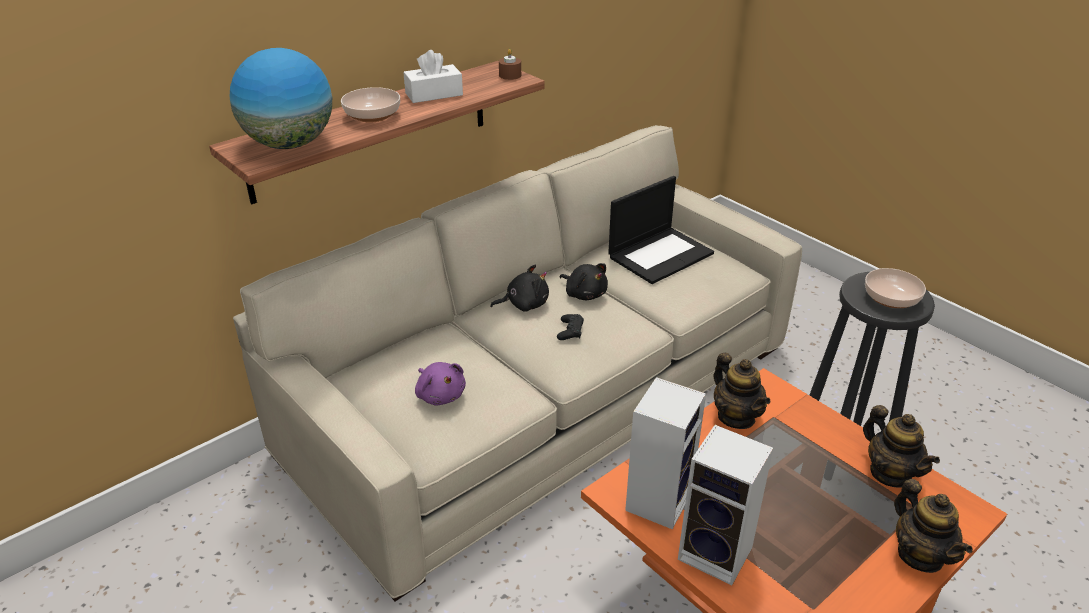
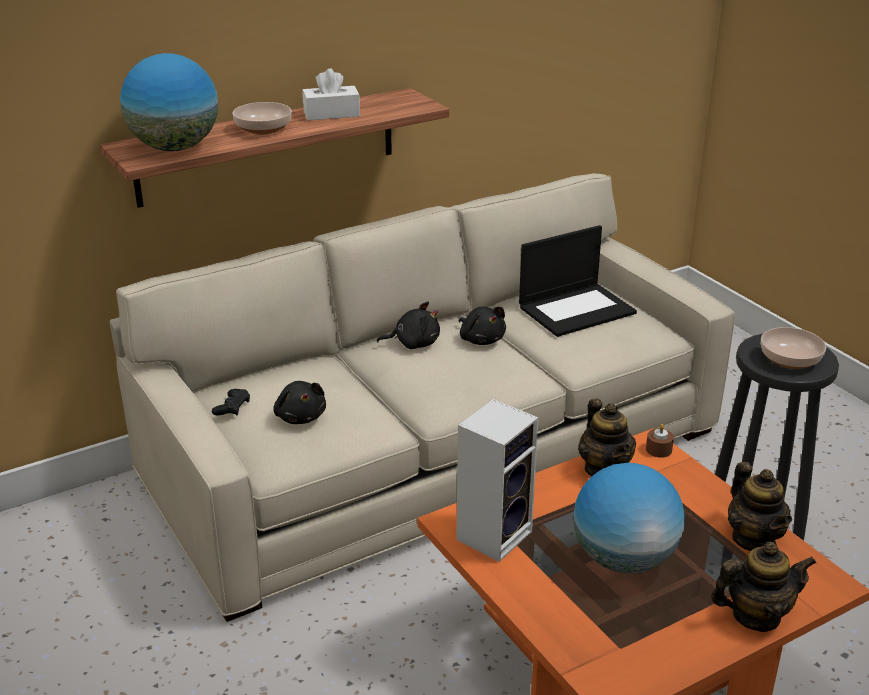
camera: 10 degrees right, 5 degrees down
purple plush toy [415,362,466,405] -> black plush toy [273,381,326,424]
brown candle [499,49,521,80] -> brown candle moved to [646,424,674,458]
black game controller [557,314,584,340] -> black game controller moved to [212,389,250,415]
speaker [678,425,773,585] -> none
teapot [894,479,973,573] -> teapot turned 90 degrees counterclockwise [711,542,816,632]
none -> globe [574,463,685,574]

